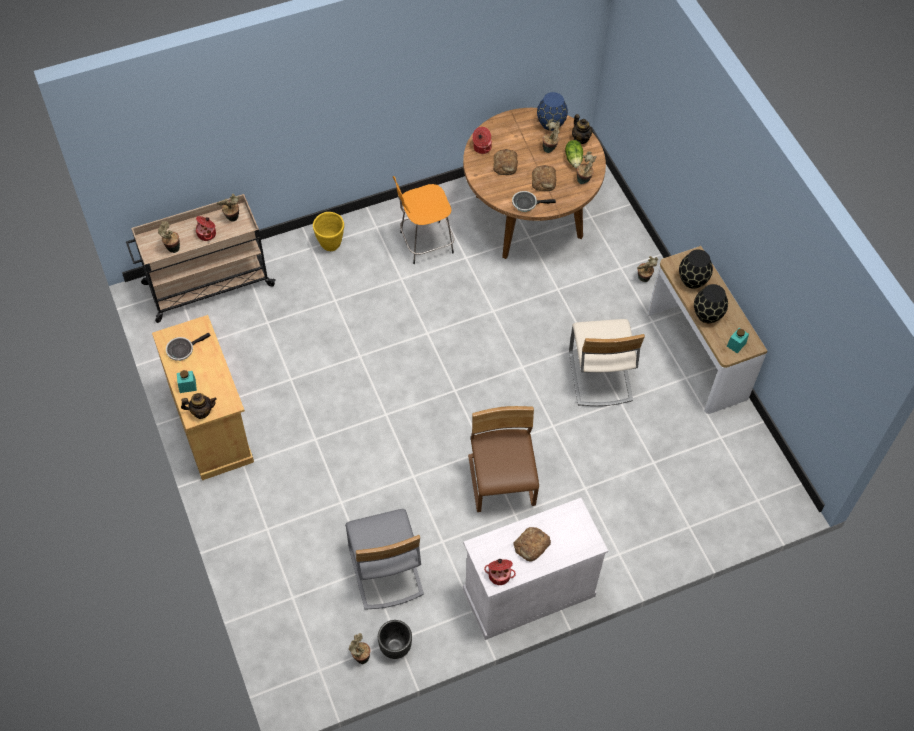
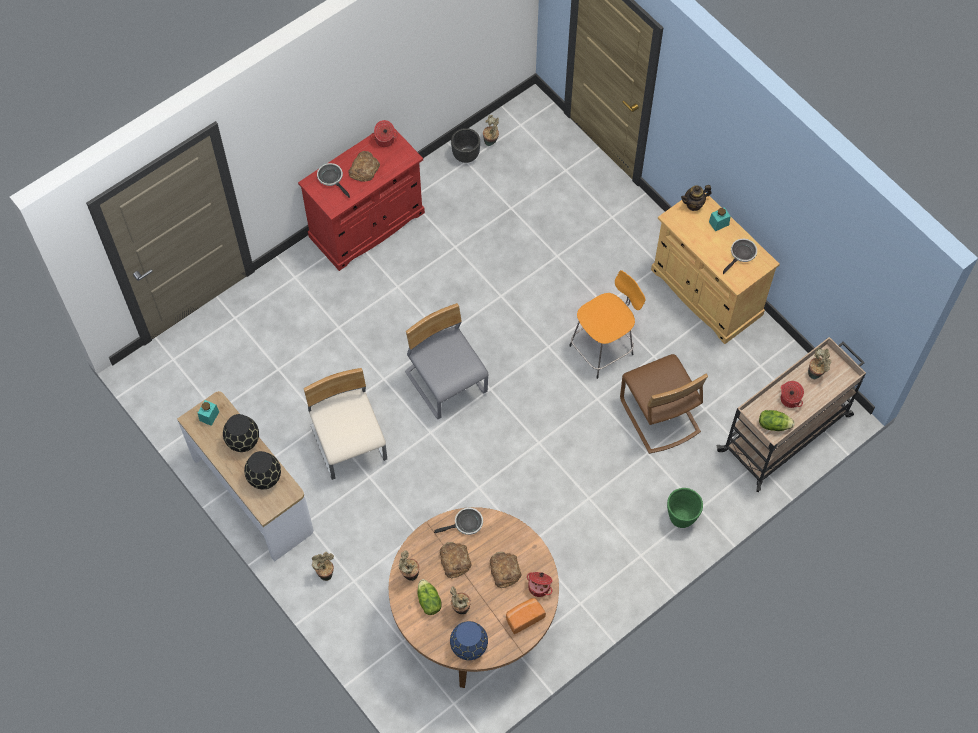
camera: 165 degrees right, 5 degrees up
potted plant [217,194,239,222] -> lettuce [759,410,795,431]
yellow planter [313,212,344,251] -> green planter [667,488,703,528]
grey chair [345,509,424,610] -> grey chair moved to [405,303,489,419]
orange stool [393,176,454,264] -> orange stool moved to [569,270,645,379]
white cabinet [463,498,608,640] -> red cabinet [298,128,425,271]
brown chair [468,406,539,512] -> brown chair moved to [620,354,708,454]
teapot [572,114,592,144] -> none
none -> frying pan [317,163,350,198]
none -> bread [506,598,546,634]

